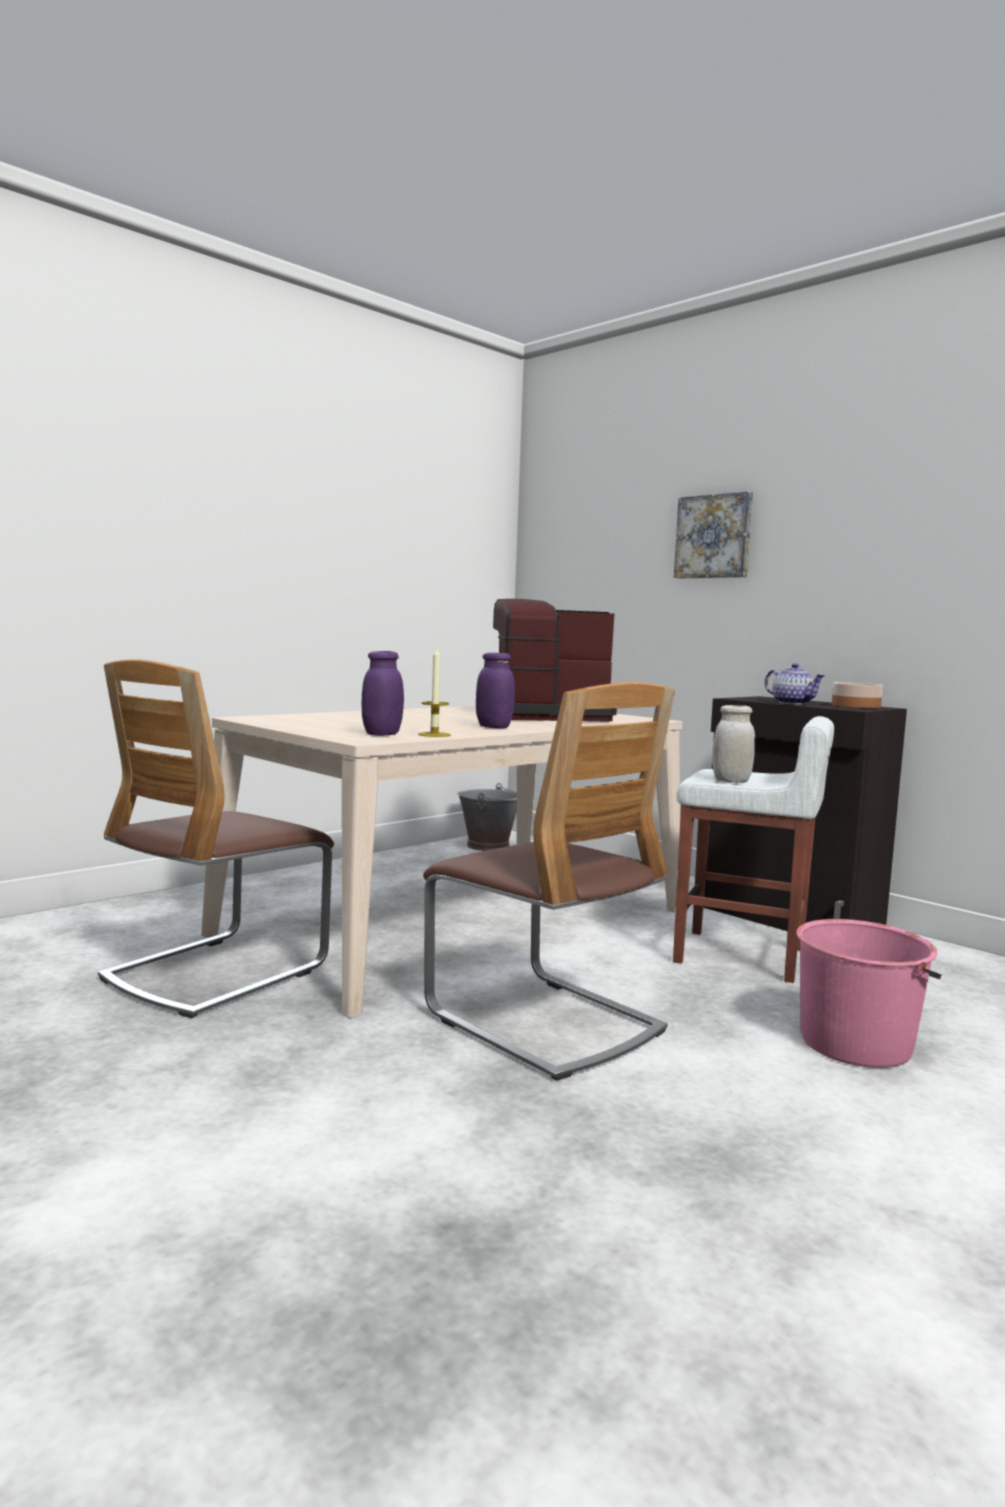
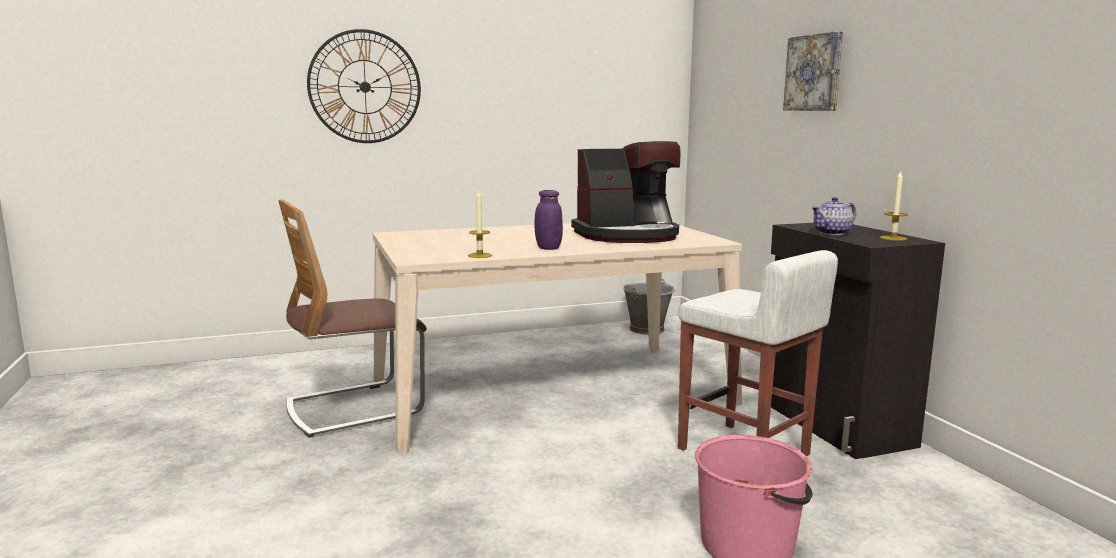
camera: 25 degrees right, 5 degrees up
purple jar [362,651,404,736] -> none
chair [423,682,675,1081] -> none
coffee machine [493,599,617,722] -> coffee machine turned 150 degrees clockwise [571,141,681,243]
white jar [712,705,755,783] -> none
teapot [765,663,825,705] -> teapot turned 75 degrees clockwise [811,197,856,235]
bowl [832,682,883,708] -> candle [880,170,908,241]
none -> wall clock [307,29,421,143]

